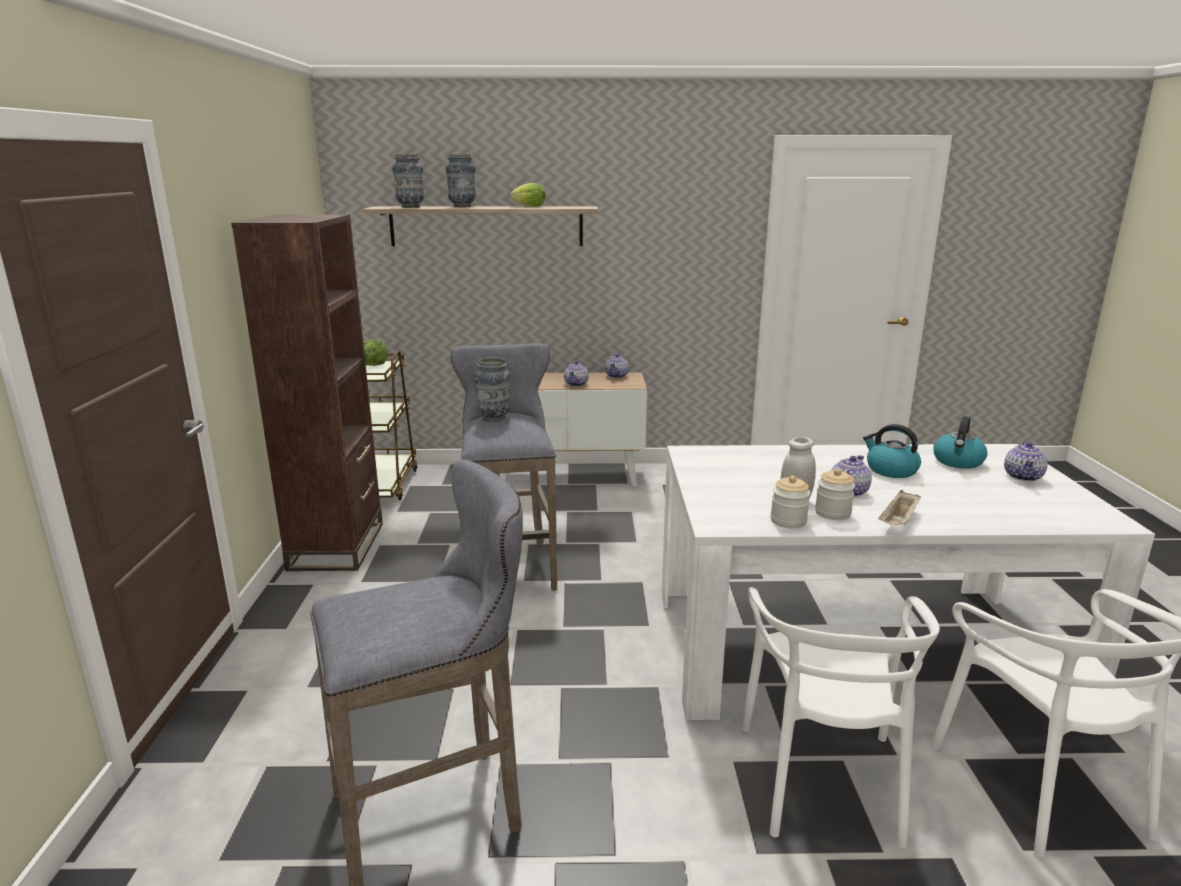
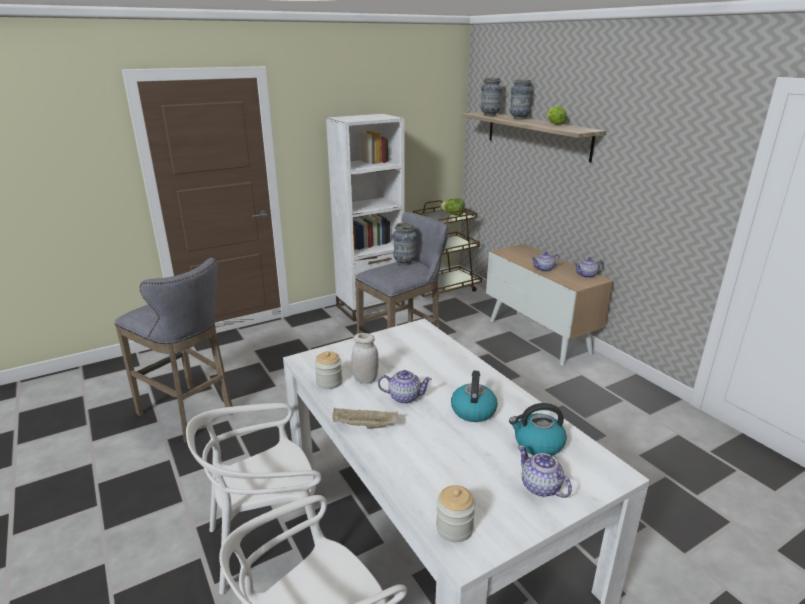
camera: 60 degrees right, 5 degrees up
brown bookcase [231,214,383,571] -> white bookcase [326,114,405,321]
jar [815,468,855,520] -> jar moved to [436,485,475,543]
teapot [1004,442,1048,482] -> teapot turned 60 degrees clockwise [518,445,572,498]

